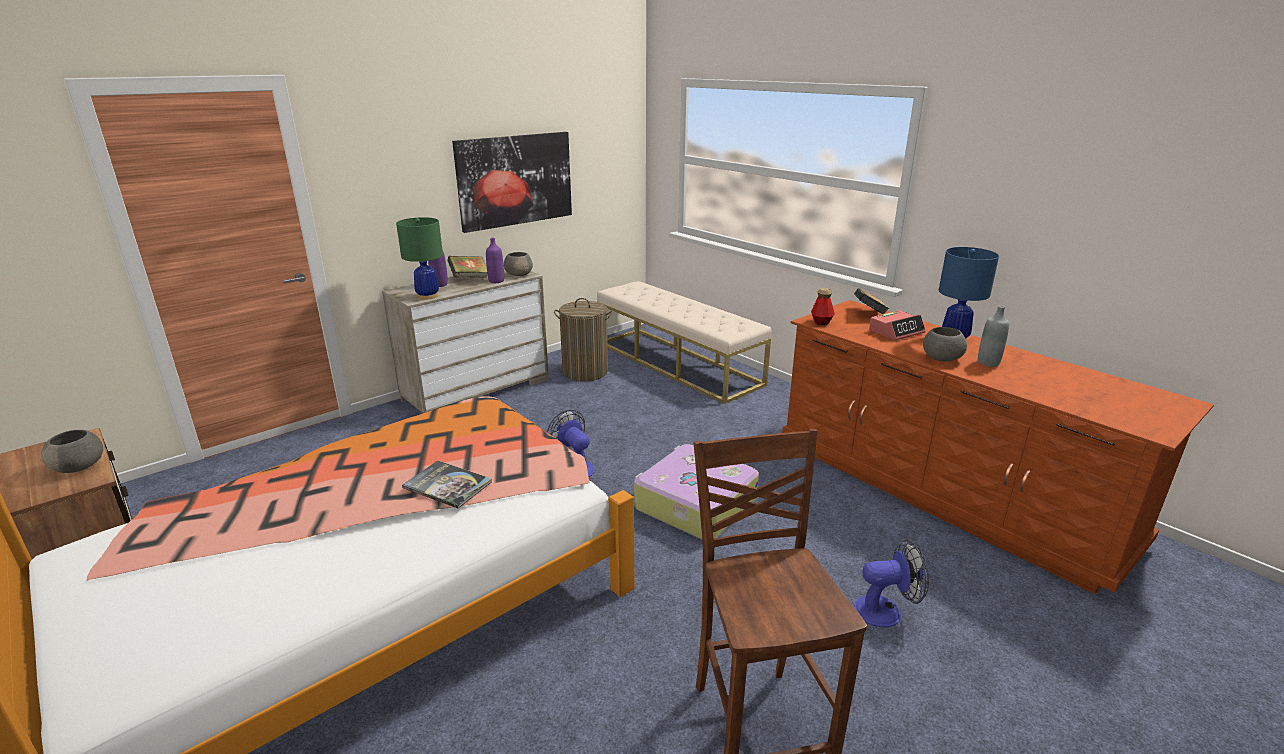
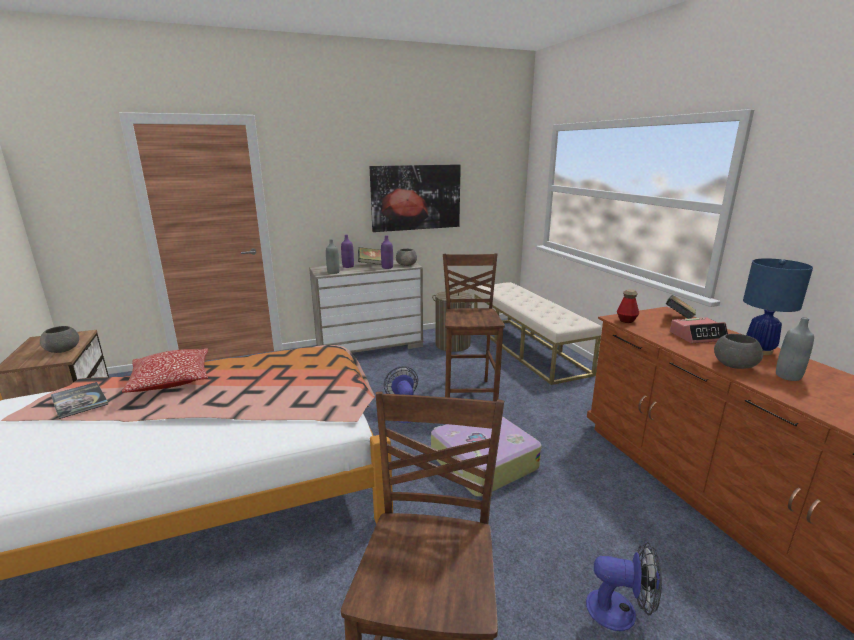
camera: 20 degrees right, 5 degrees down
green table lamp [396,217,443,300] -> grey bottle [326,239,340,274]
book [402,461,492,508] -> book moved to [51,382,108,419]
none -> pillow [122,348,208,392]
none -> brown chair [443,253,505,401]

